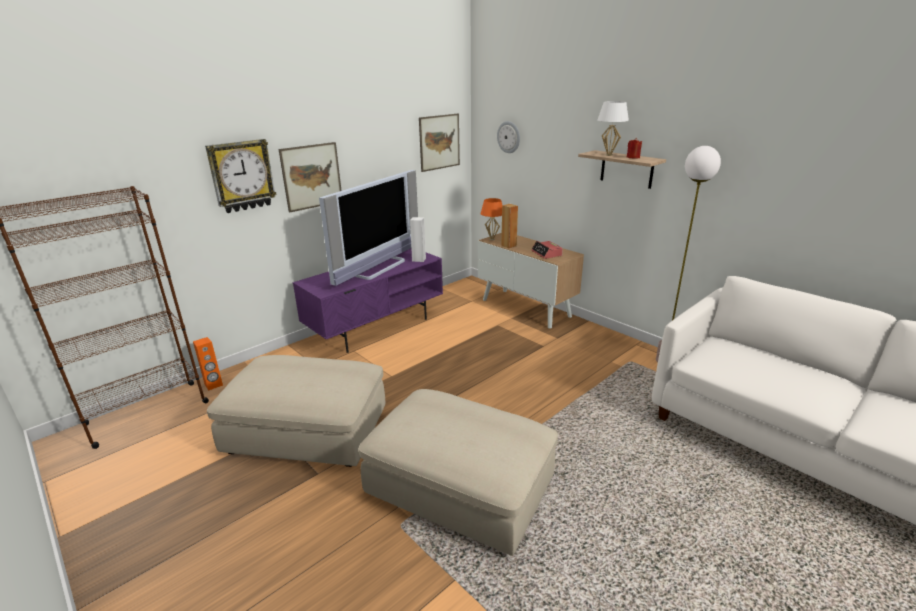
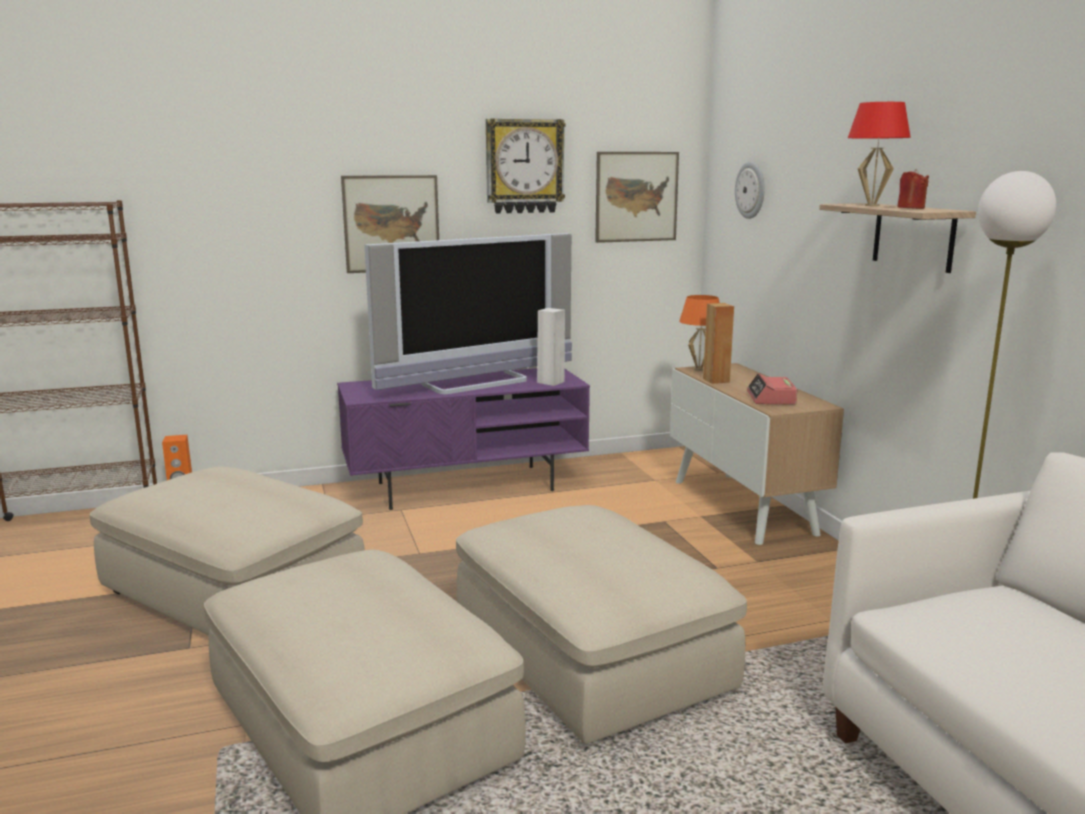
camera: 25 degrees right, 10 degrees down
wall clock [205,139,277,213] -> wall clock moved to [486,118,566,214]
white table lamp [598,101,629,156] -> red table lamp [848,102,911,206]
none -> beige ottoman [456,505,747,744]

